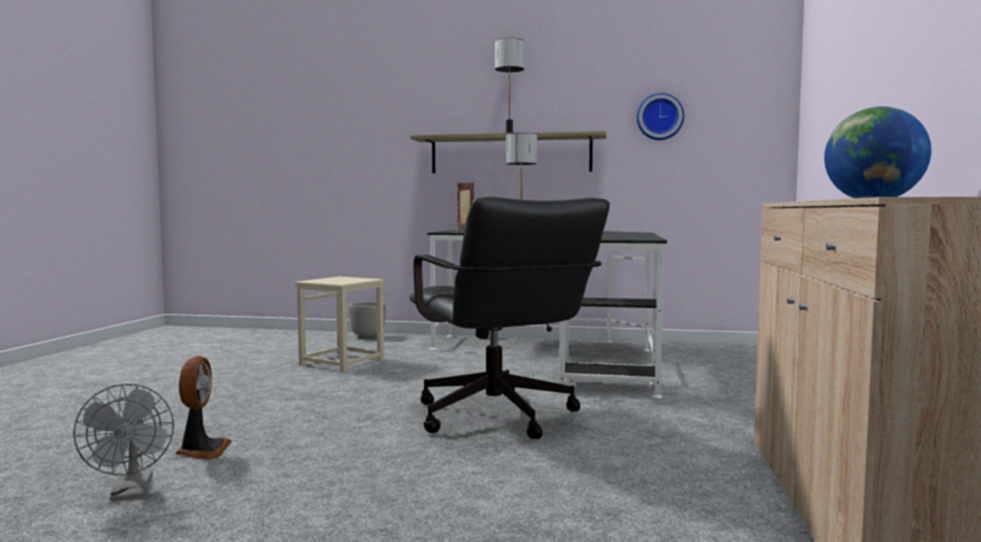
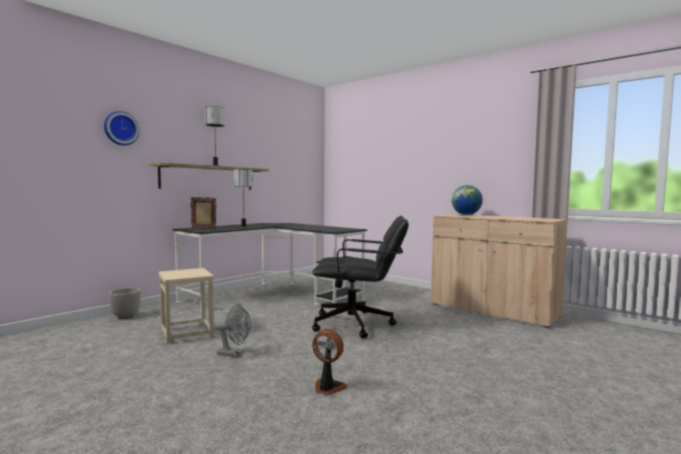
camera: 60 degrees left, 0 degrees up
grey fan [73,383,174,501] -> grey fan moved to [214,304,251,357]
wall clock [637,93,684,140] -> wall clock moved to [104,111,139,146]

